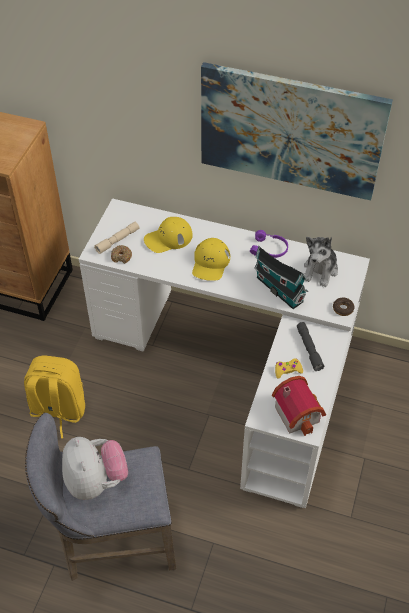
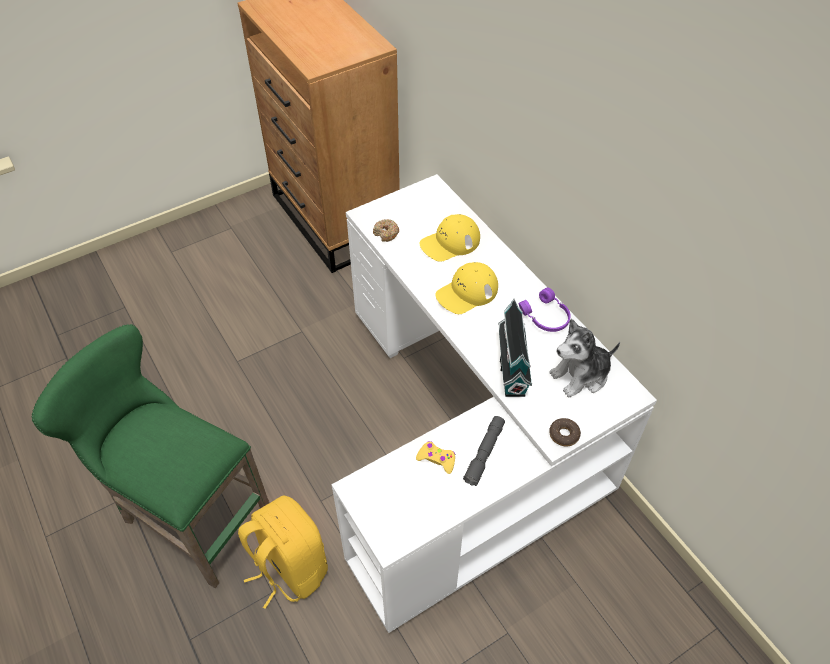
camera: 40 degrees right, 0 degrees up
yellow backpack [24,356,85,439] -> yellow backpack moved to [238,496,328,609]
grey stool [25,413,176,581] -> green stool [32,324,269,588]
plush toy [62,437,128,500] -> none
beige flashlight [94,222,139,254] -> none
yellow cap [144,217,193,253] -> yellow cap turned 45 degrees counterclockwise [420,214,480,262]
picture [201,62,393,201] -> none
toy house [272,376,326,436] -> none

